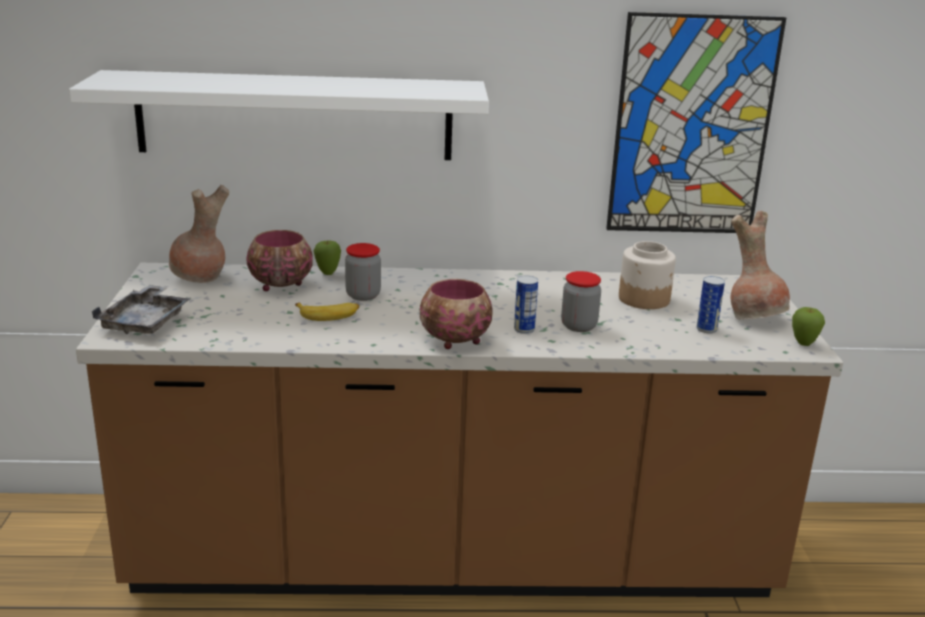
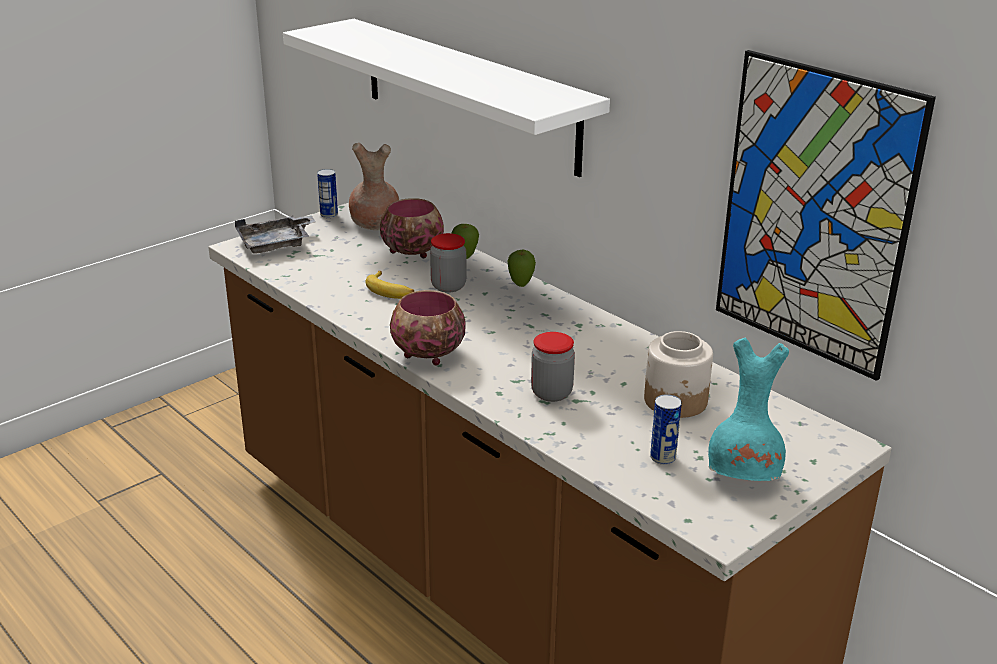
camera: 50 degrees right, 5 degrees up
can [514,275,538,334] -> can moved to [317,169,338,218]
brown vase [731,211,790,319] -> turquoise vase [708,337,789,481]
apple [792,307,825,346] -> apple moved to [507,250,536,287]

